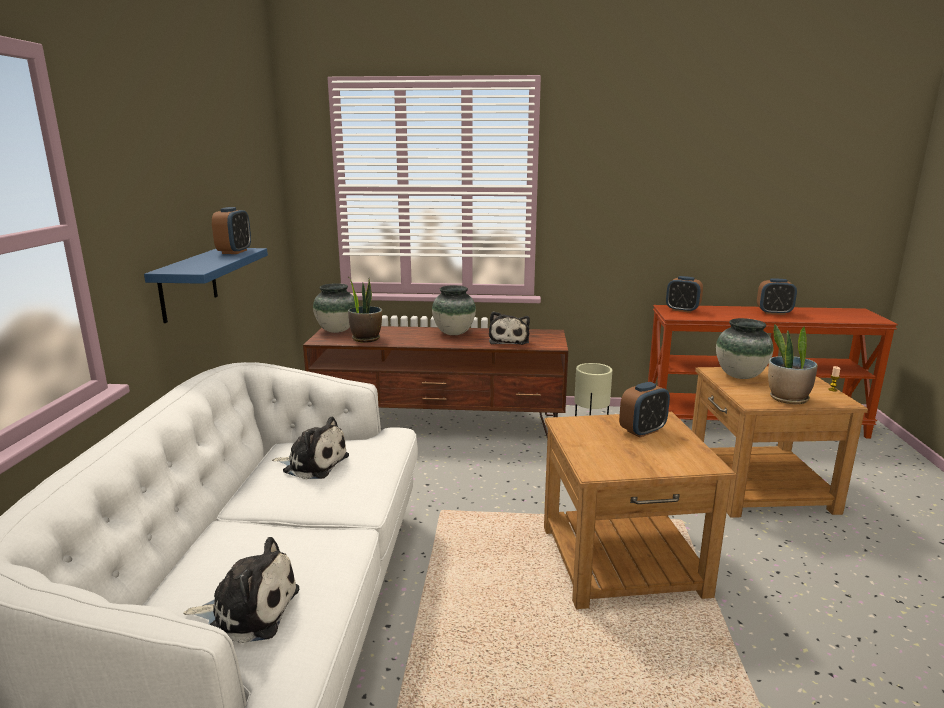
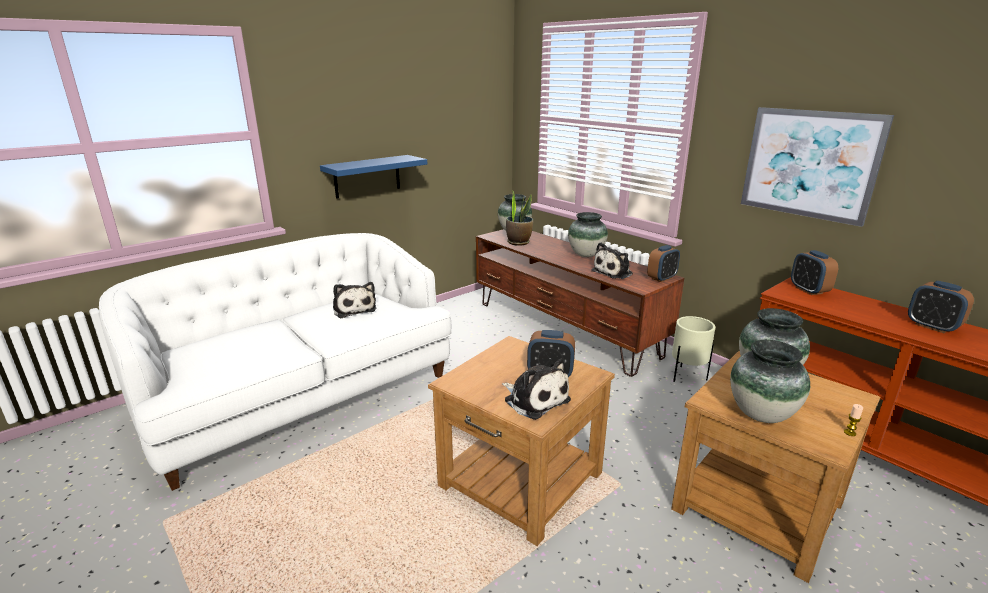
camera: 45 degrees right, 5 degrees up
plush toy [183,537,299,643] -> plush toy moved to [502,359,571,420]
alarm clock [212,207,251,254] -> alarm clock moved to [647,245,680,282]
potted plant [768,325,818,404] -> vase [730,340,810,423]
none -> picture [741,107,894,227]

